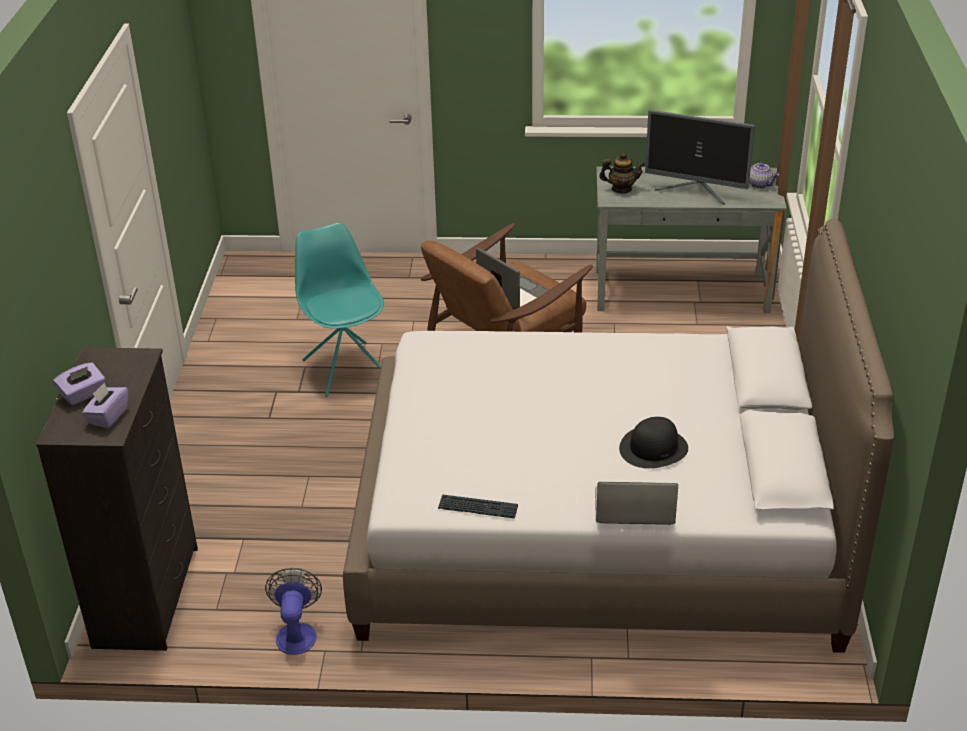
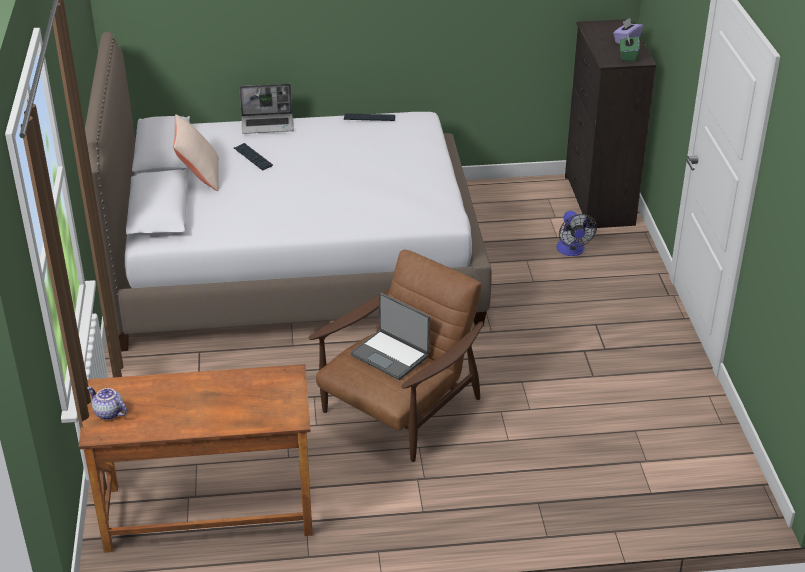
camera: 170 degrees right, 0 degrees up
purple tissue box [82,383,128,428] -> none
fan [265,568,322,655] -> fan moved to [556,211,597,256]
turquoise chair [295,222,384,397] -> none
grey desk [596,166,787,313] -> brown desk [78,364,313,553]
teapot [599,152,645,193] -> none
black hat [619,417,688,468] -> keyboard [234,143,273,170]
monitor [645,110,755,205] -> none
none -> beige pillow [173,114,219,192]
none -> green tissue box [620,34,640,62]

